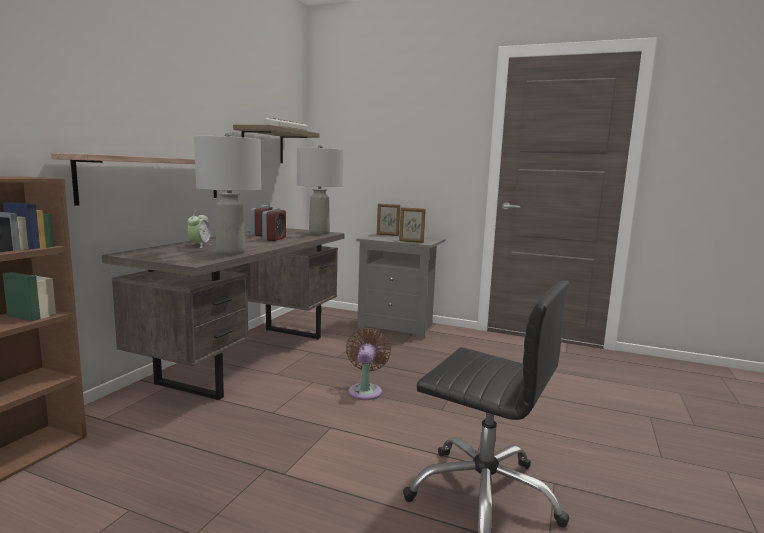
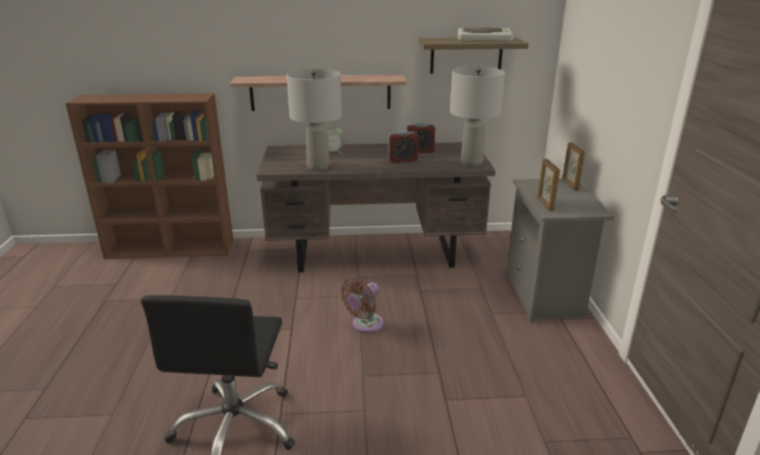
camera: 65 degrees right, 15 degrees up
brown fan [346,328,391,400] -> brown fan turned 150 degrees clockwise [341,278,384,333]

